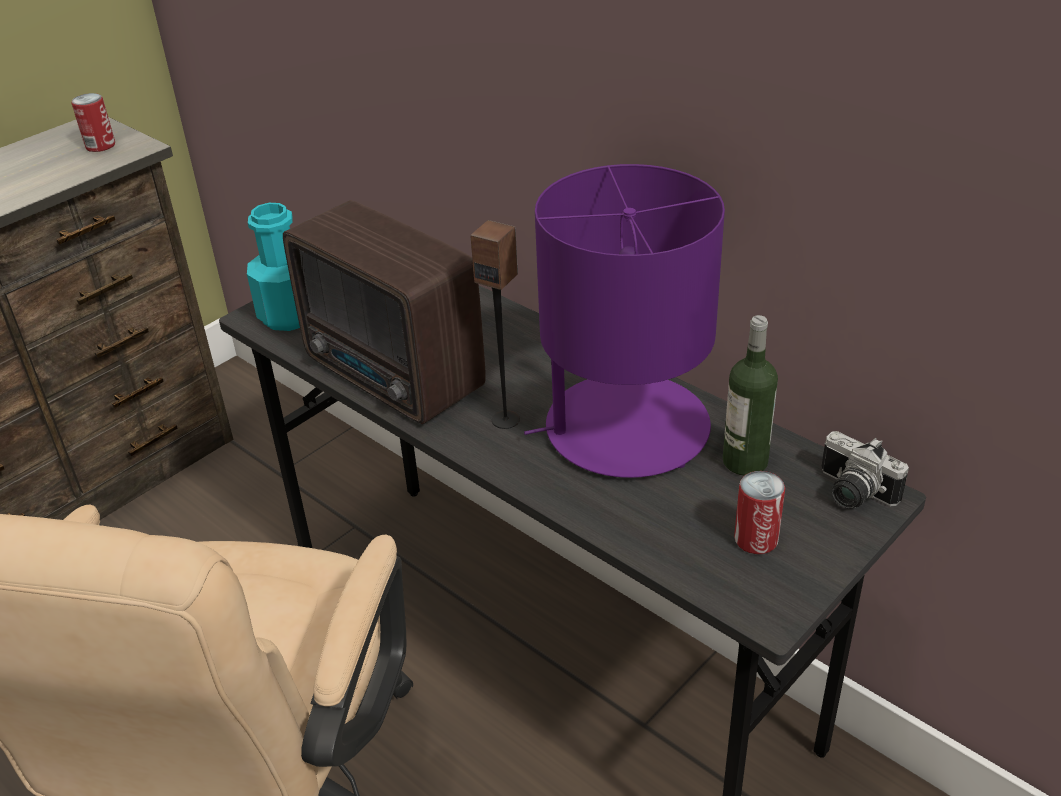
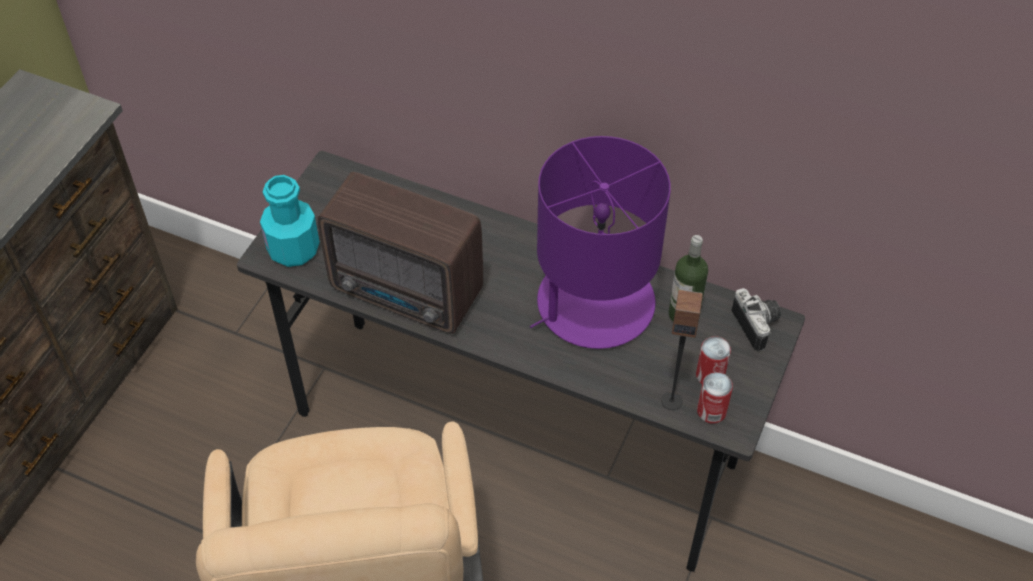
camera: 20 degrees left, 15 degrees up
can [72,93,115,152] -> can moved to [697,372,733,424]
speaker [470,220,520,429] -> speaker moved to [661,289,703,410]
camera [822,431,909,509] -> camera turned 135 degrees counterclockwise [731,288,781,351]

